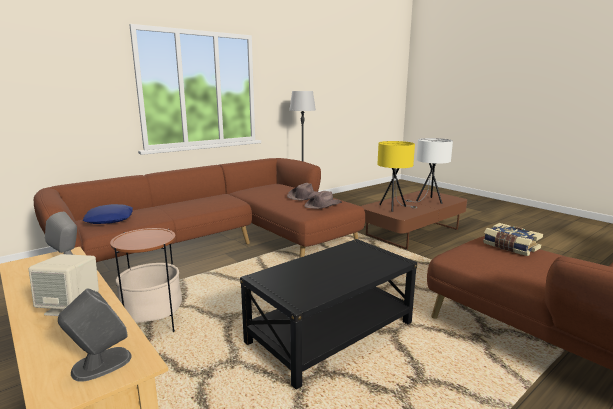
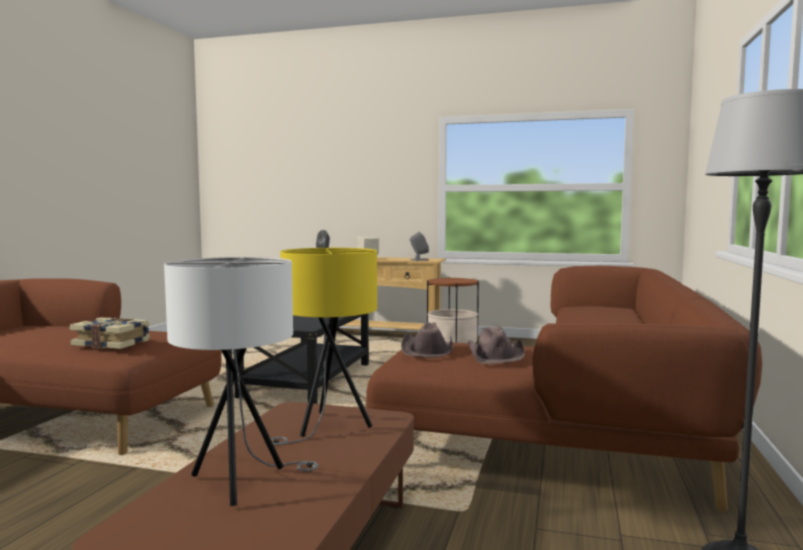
camera: 145 degrees right, 10 degrees down
blue pillow [83,204,133,224] -> none

